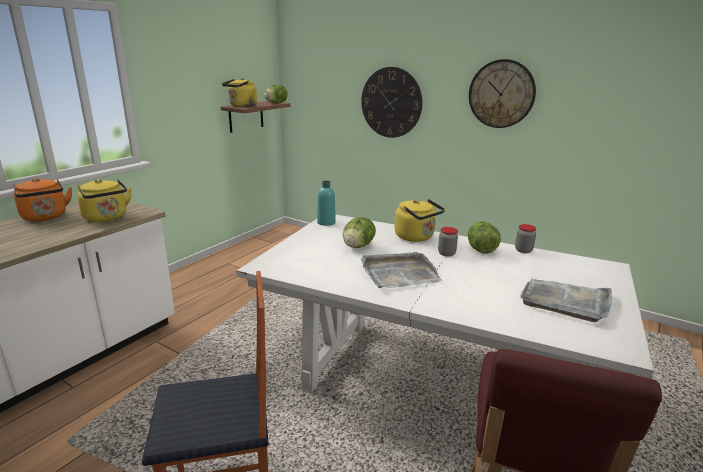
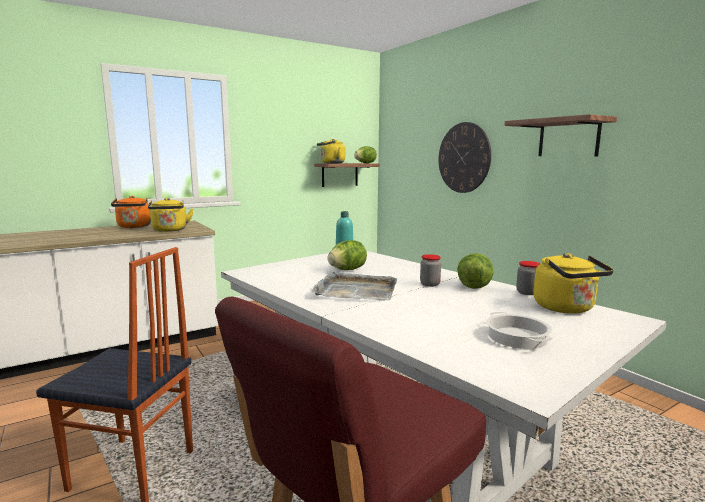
camera: 25 degrees right, 10 degrees down
yellow kettle [395,199,445,242] -> yellow kettle moved to [533,253,614,314]
wall clock [469,59,536,128] -> shelf [504,114,617,156]
grey tray [520,279,612,322] -> cooking pot [486,312,553,349]

